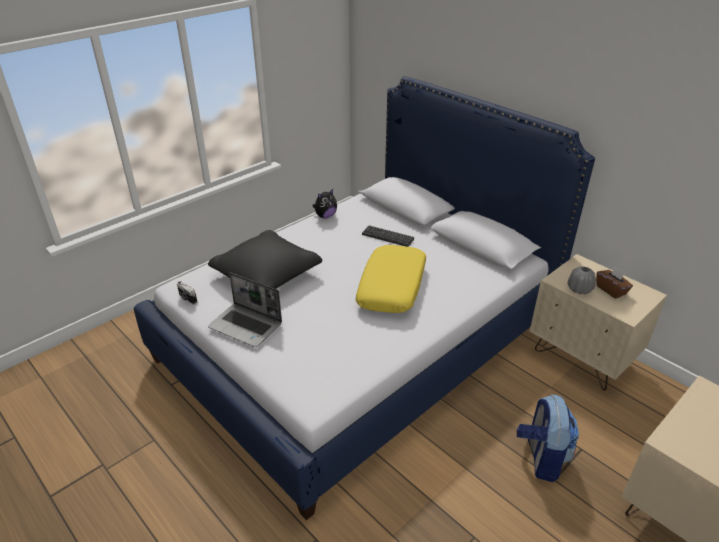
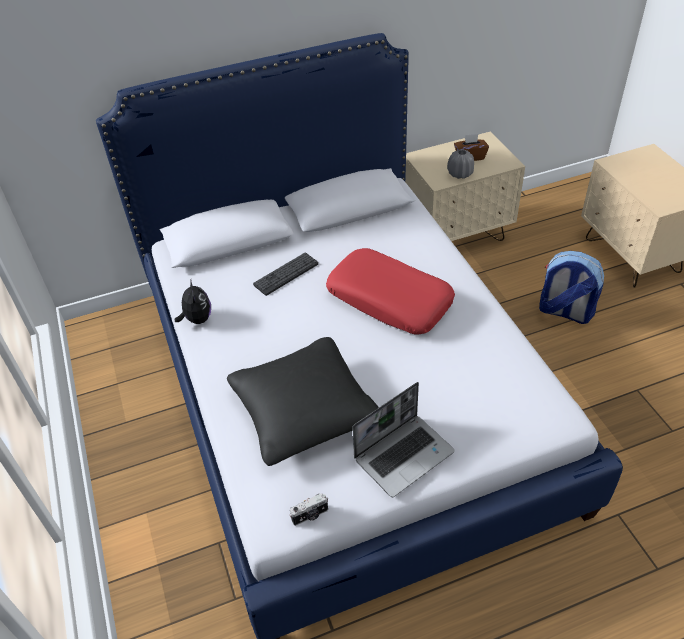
camera: 65 degrees left, 10 degrees up
yellow pillow [355,245,426,313] -> red pillow [326,248,455,334]

